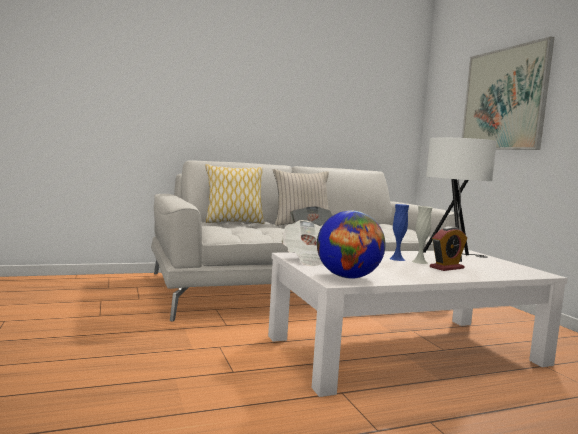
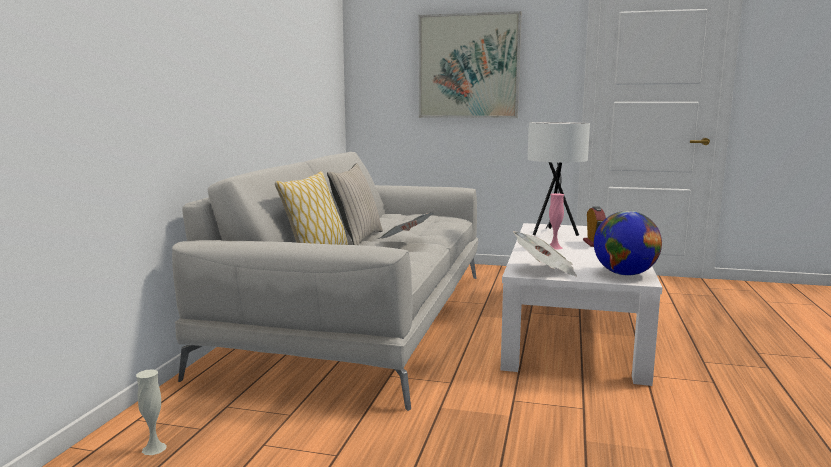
camera: 55 degrees left, 5 degrees up
blue vase [389,204,409,261] -> pink vase [549,193,564,250]
white vase [412,206,433,264] -> white vase moved to [136,369,167,455]

